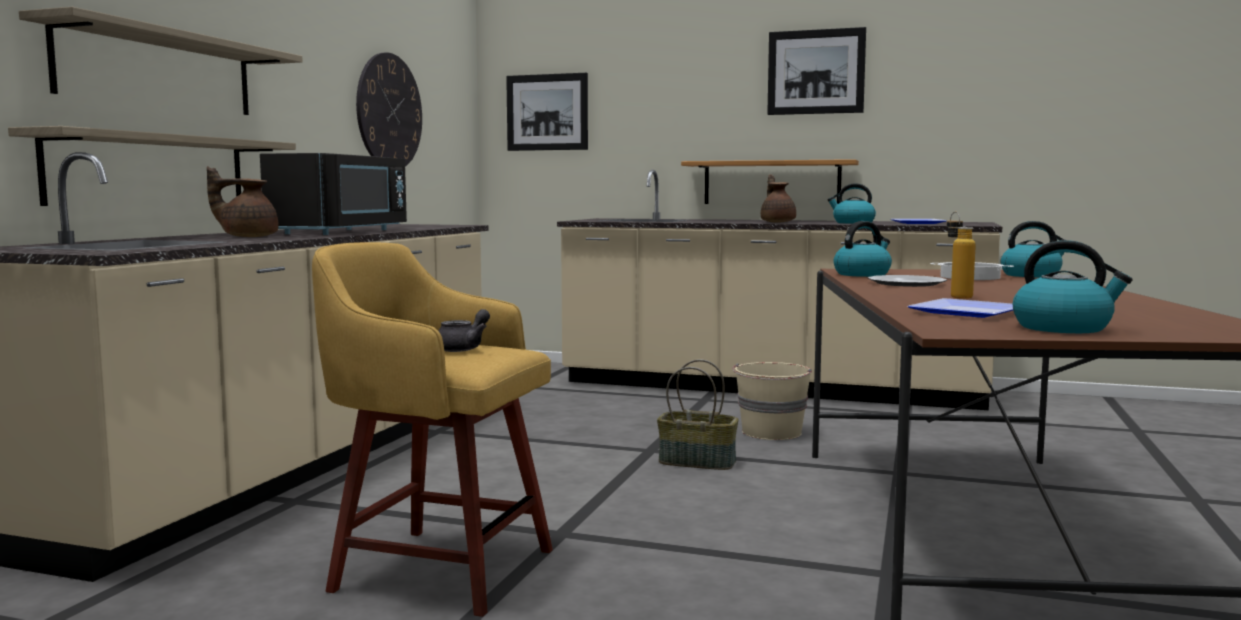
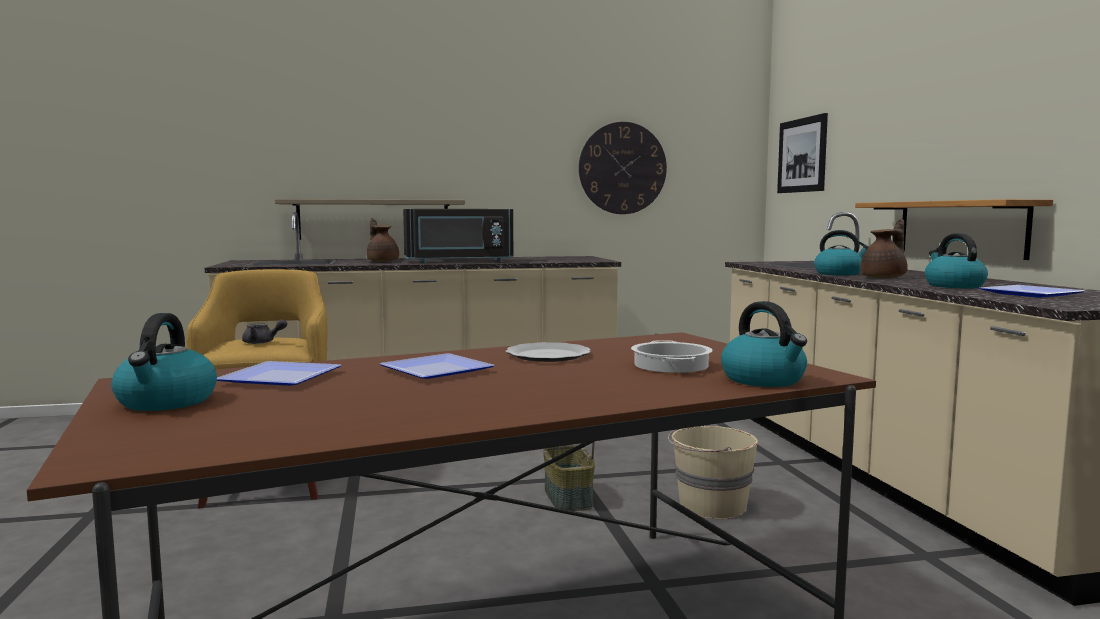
camera: 60 degrees right, 0 degrees up
shelf [19,7,303,115] -> none
picture [767,27,866,115] -> none
kettle [834,221,892,277] -> kettle moved to [814,230,869,276]
bottle [947,212,976,299] -> plate [380,353,494,379]

